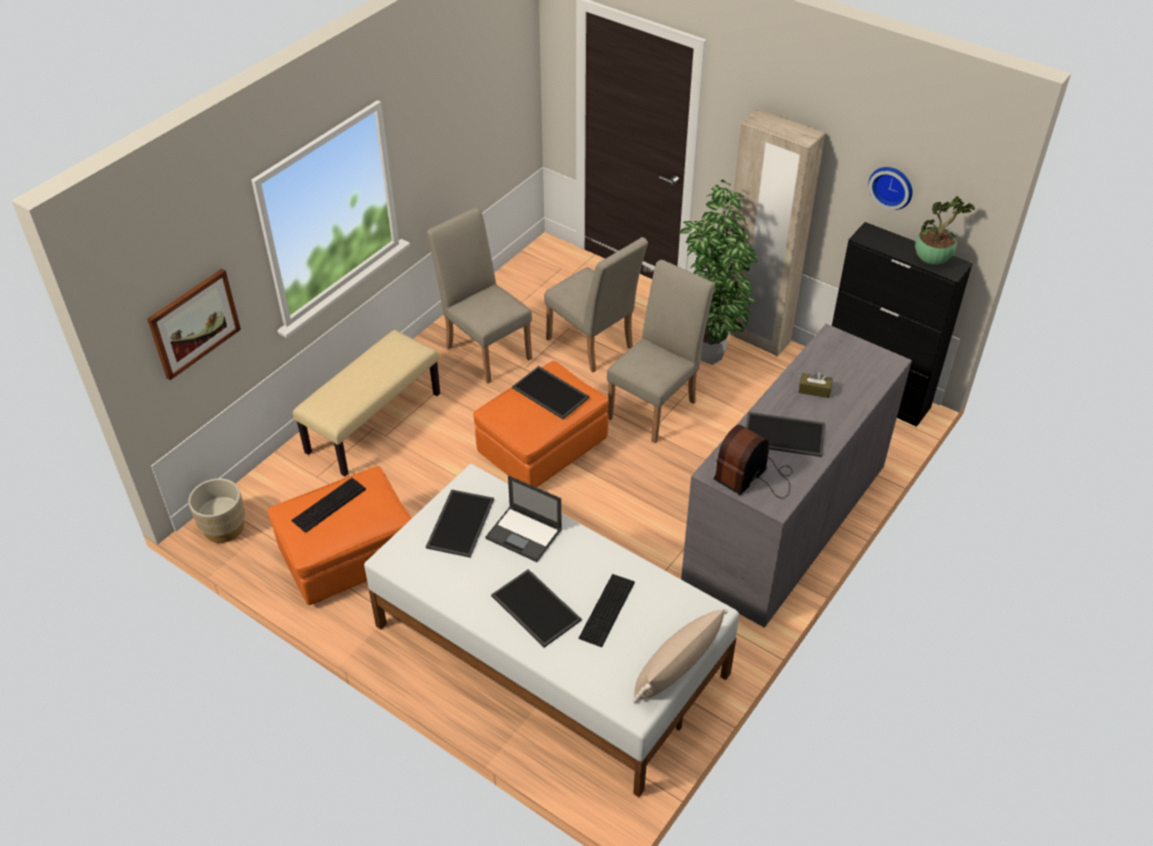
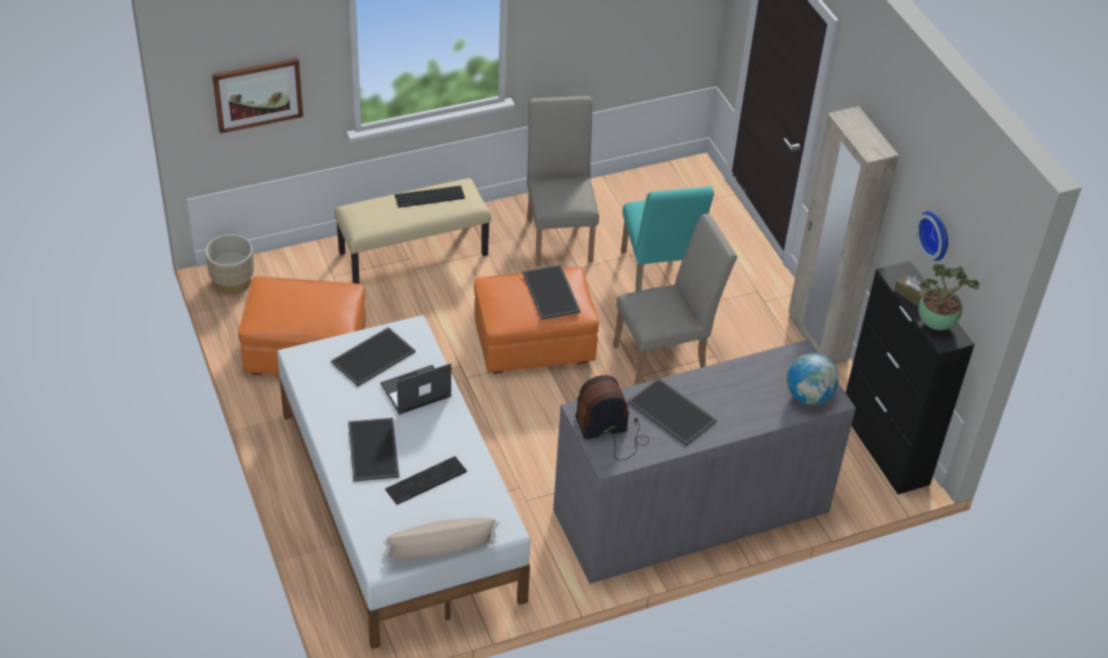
camera: 30 degrees right, 0 degrees up
keyboard [291,478,366,533] -> keyboard moved to [395,185,465,208]
laptop [485,475,562,562] -> laptop turned 90 degrees clockwise [380,363,452,415]
beige chair [544,237,648,372] -> turquoise chair [621,186,714,292]
potted plant [679,179,758,365] -> none
brown tissue box [798,372,833,398] -> brown tissue box moved to [894,274,930,307]
none -> globe [787,353,839,405]

